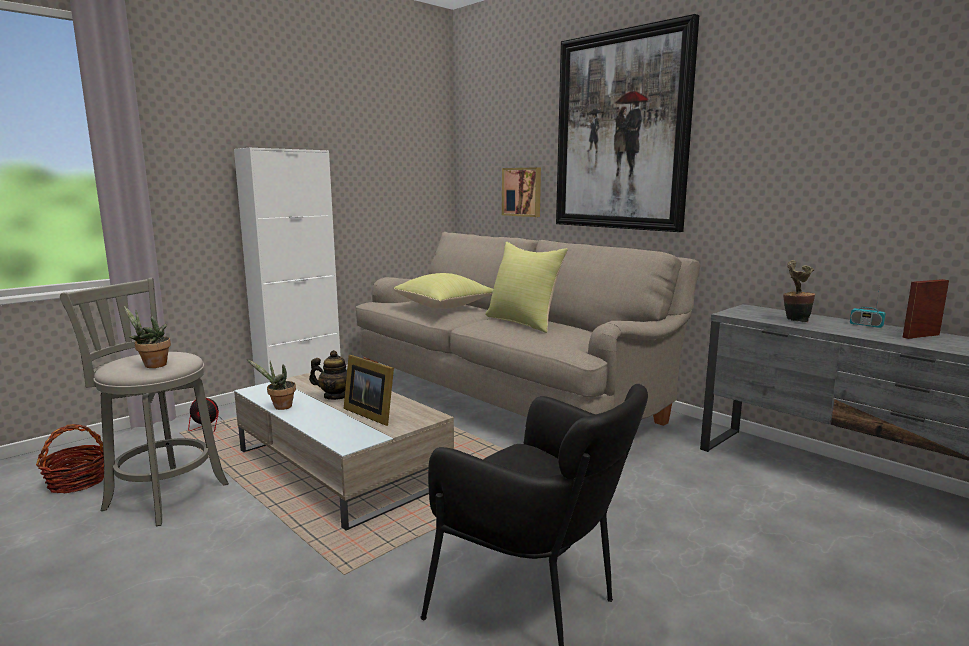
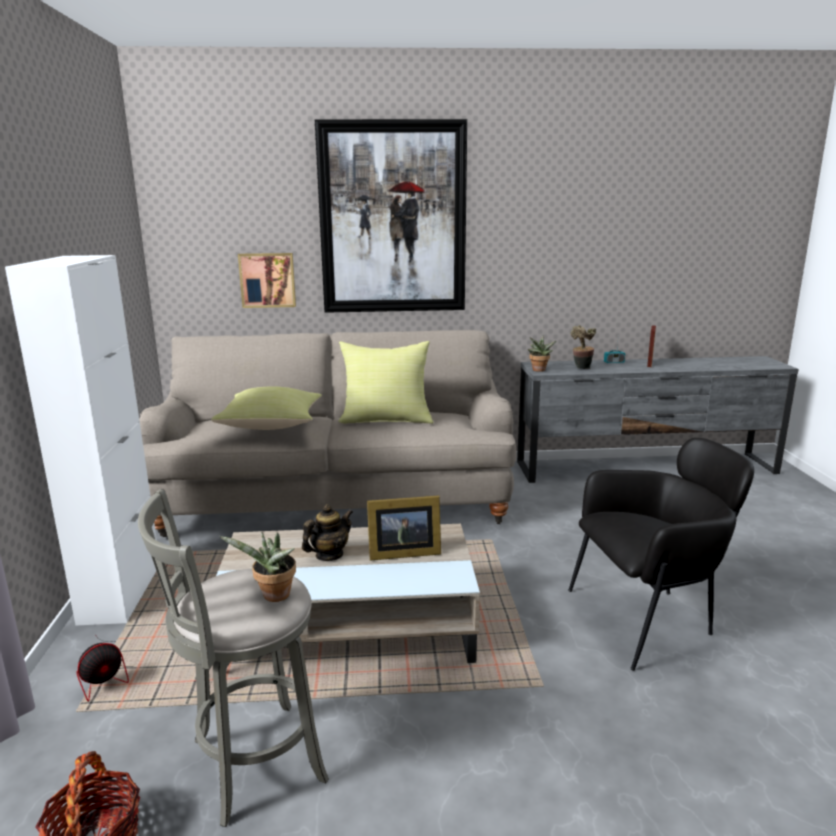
camera: 50 degrees left, 5 degrees up
potted plant [247,359,296,410] -> potted plant moved to [528,336,556,372]

